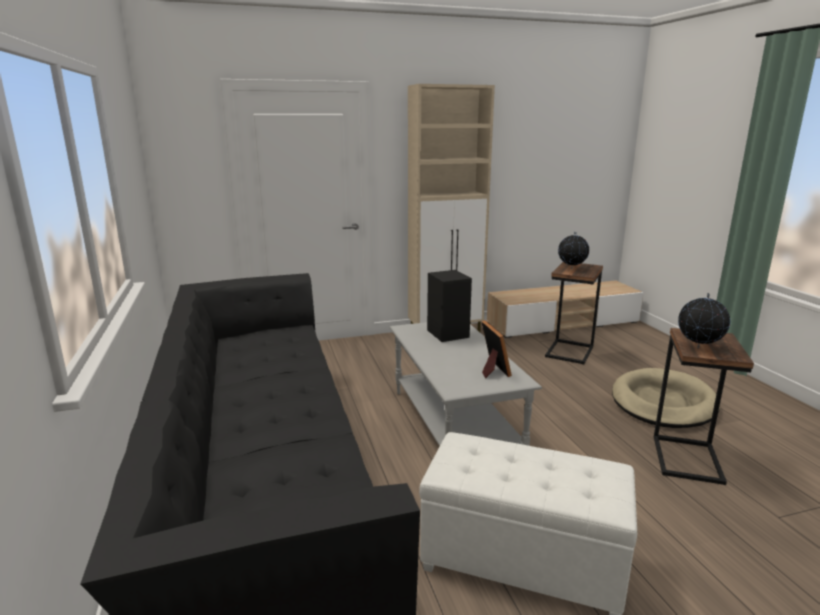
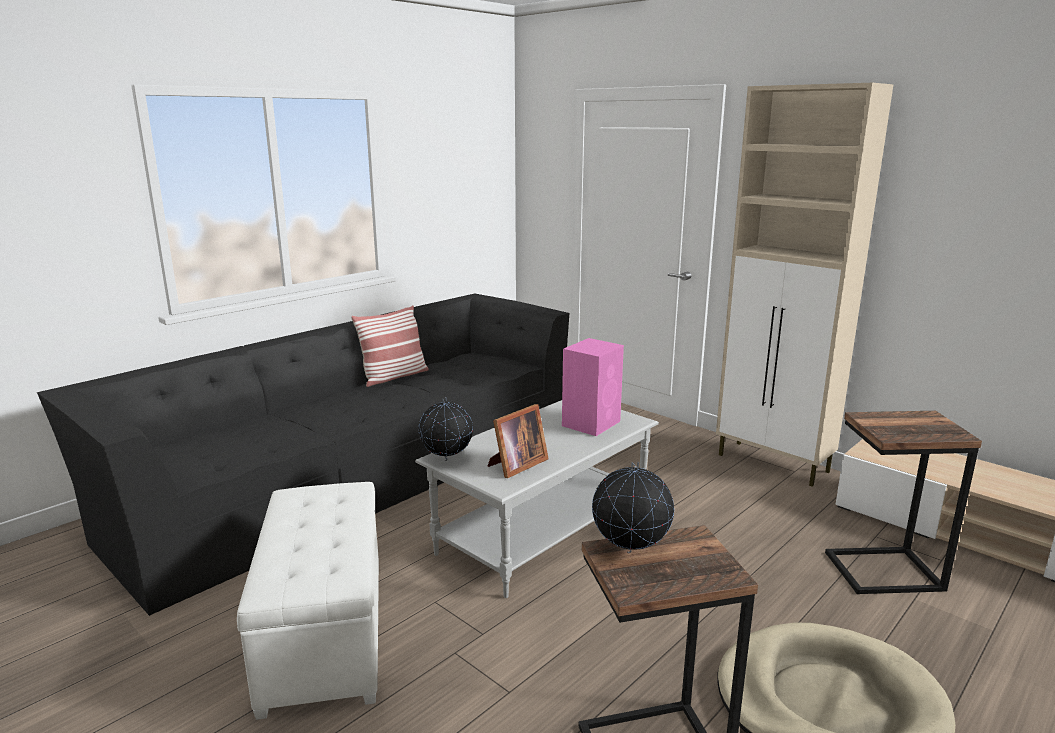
camera: 60 degrees right, 0 degrees up
black speaker [427,270,472,342] -> pink speaker [562,338,624,436]
globe [558,232,589,269] -> globe moved to [419,397,473,461]
none -> pillow [351,305,429,387]

